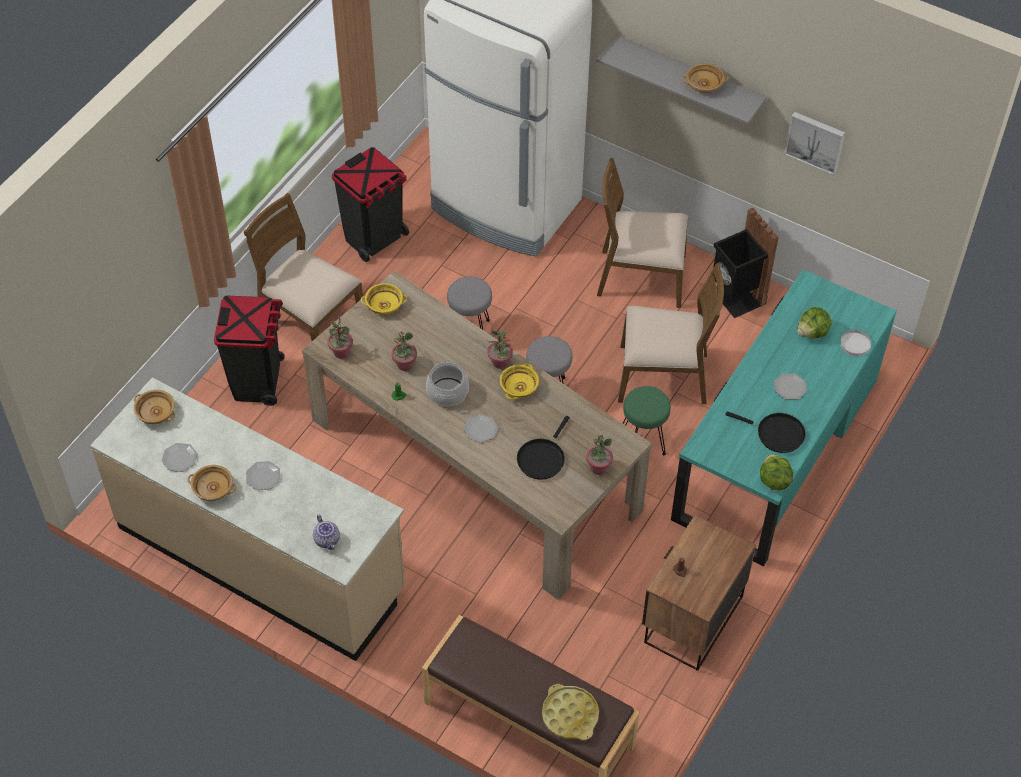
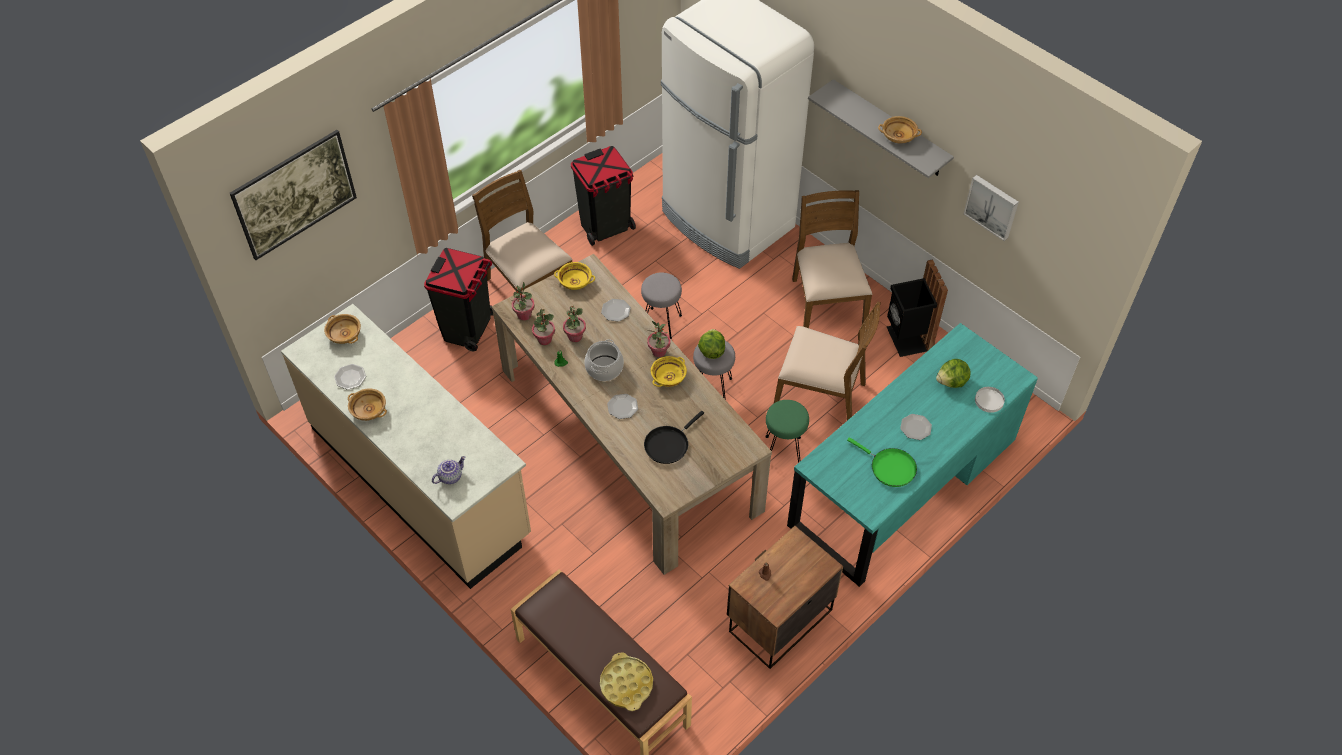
camera: 15 degrees right, 0 degrees up
plate [246,461,280,490] -> plate moved to [601,299,631,322]
teapot [313,514,340,550] -> teapot turned 120 degrees counterclockwise [432,456,466,484]
potted plant [586,435,613,475] -> potted plant moved to [532,309,555,345]
brown chair [597,158,688,308] -> brown chair turned 60 degrees clockwise [792,190,872,328]
black frying pan [725,411,806,453] -> green frying pan [847,437,917,487]
lettuce [760,454,793,490] -> lettuce moved to [698,329,725,359]
none -> picture [230,130,357,260]

